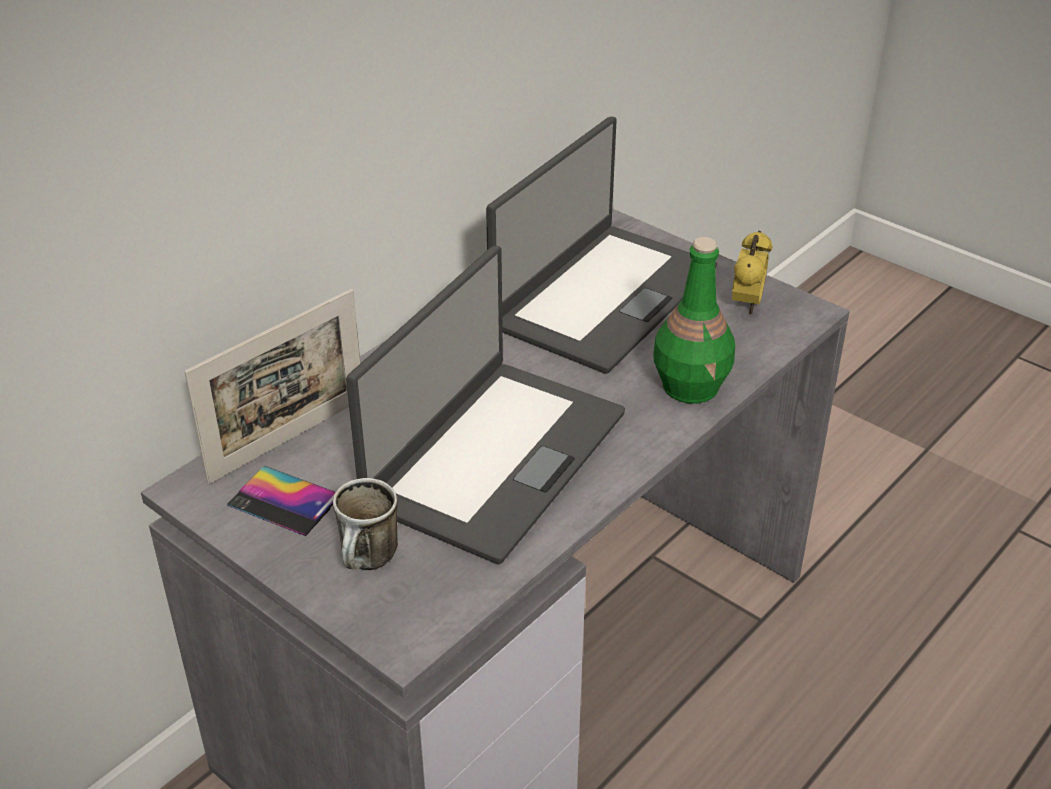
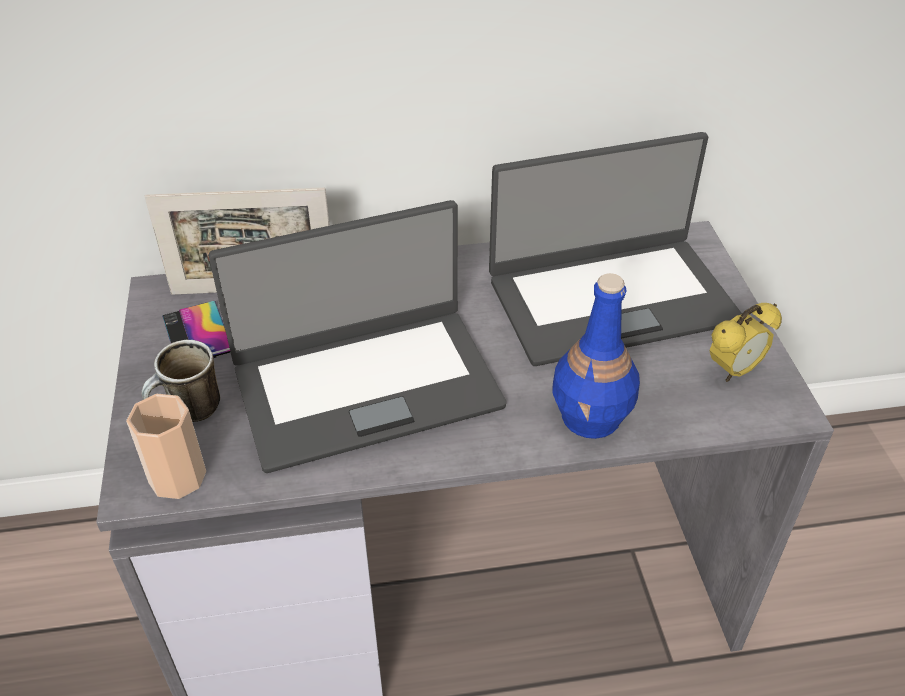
camera: 40 degrees right, 5 degrees up
green bottle [653,237,735,404] -> blue bottle [552,273,640,439]
none -> cup [126,394,206,499]

